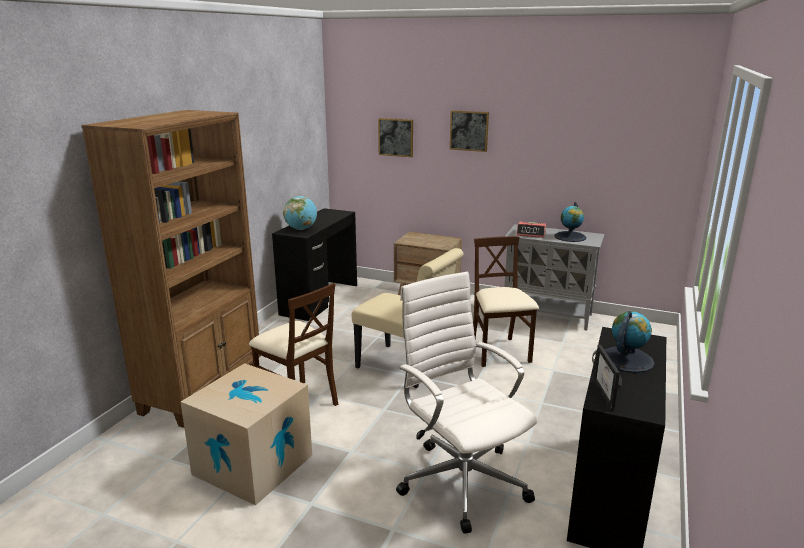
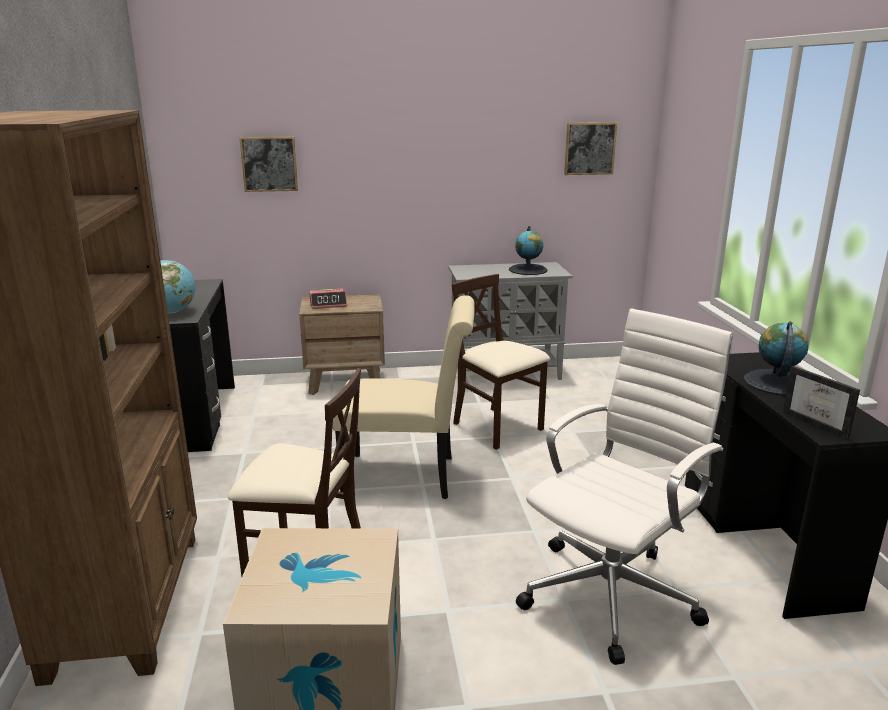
camera: 30 degrees left, 0 degrees up
white office chair [396,272,537,534] -> white office chair turned 105 degrees clockwise [516,308,733,665]
picture [450,110,489,152] -> picture moved to [564,122,617,175]
alarm clock [516,222,546,238] -> alarm clock moved to [309,288,347,309]

